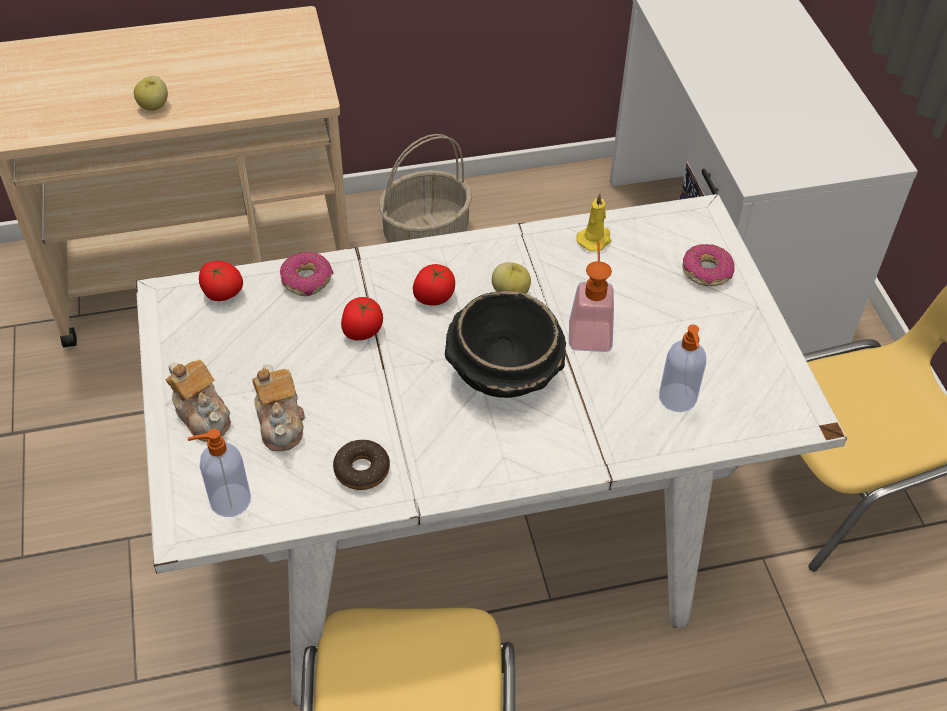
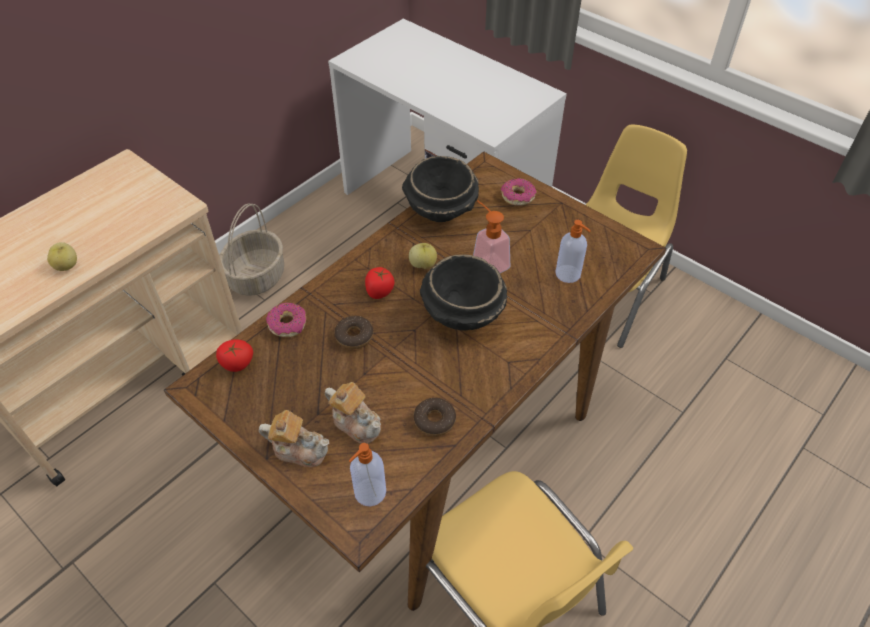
camera: 35 degrees left, 0 degrees up
white dining table [135,194,847,706] -> brown dining table [164,151,667,611]
tomato [341,297,383,340] -> donut [335,316,373,349]
yellow candle [576,193,611,252] -> black bowl [402,156,479,222]

